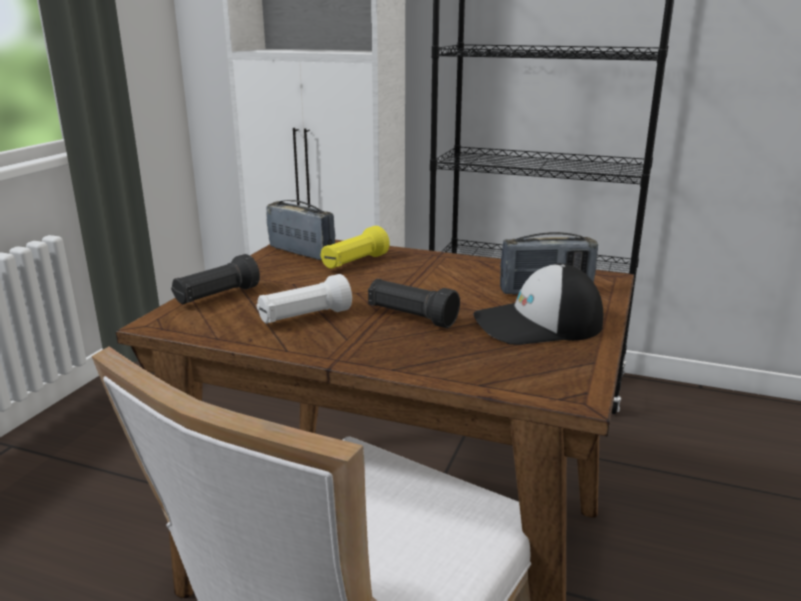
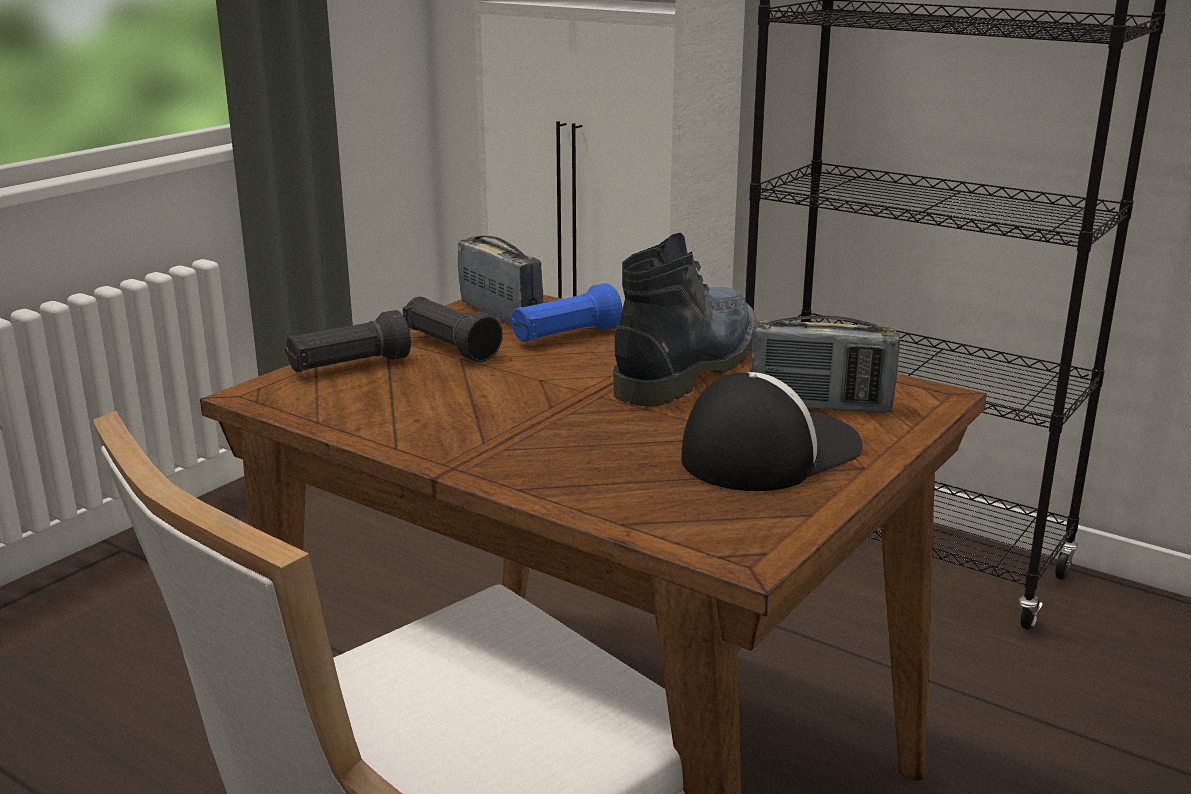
camera: 15 degrees right, 0 degrees up
white flashlight [256,274,352,323] -> none
yellow flashlight [320,226,390,269] -> blue flashlight [510,283,622,342]
black flashlight [368,279,460,328] -> black flashlight moved to [403,296,503,362]
cap [473,263,603,345] -> cap turned 135 degrees clockwise [681,372,863,491]
none -> boot [613,233,756,407]

